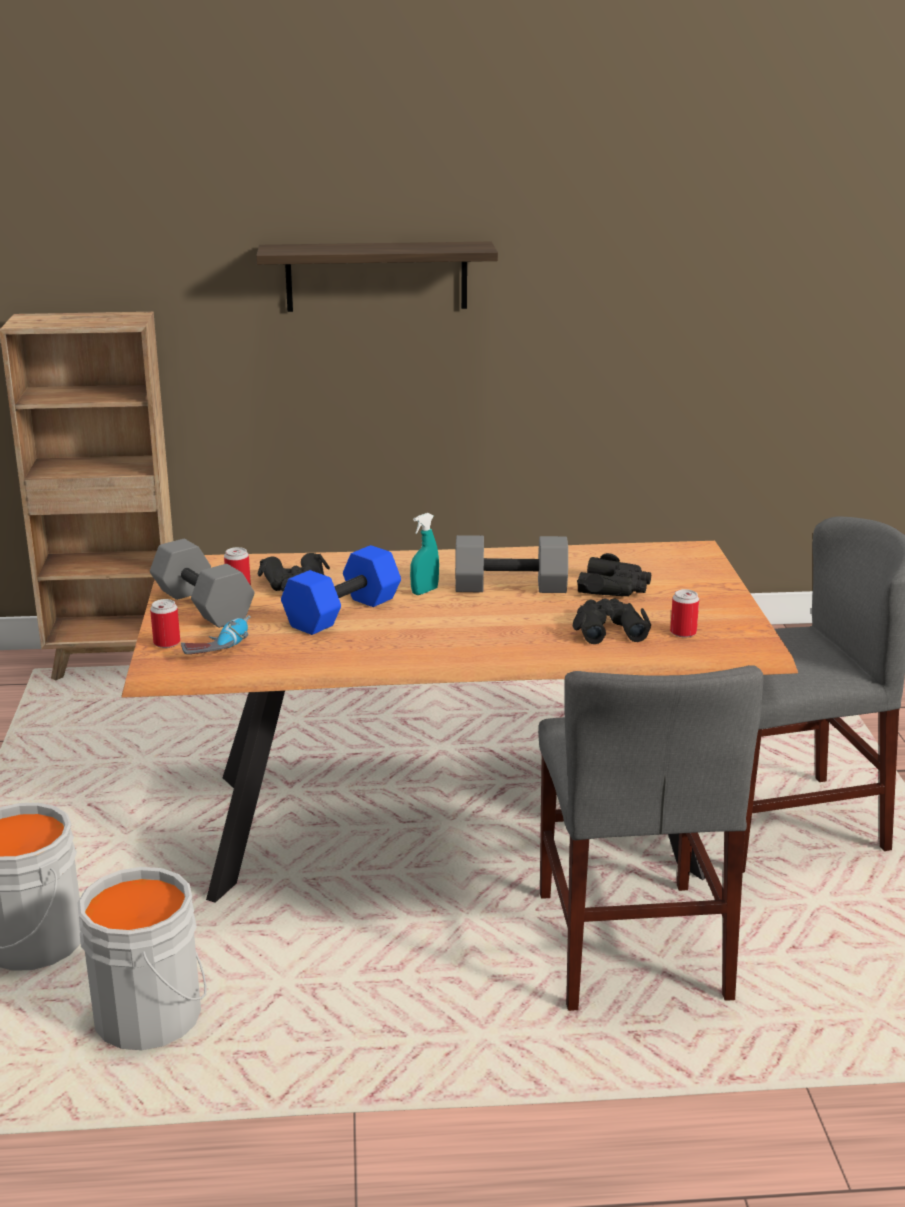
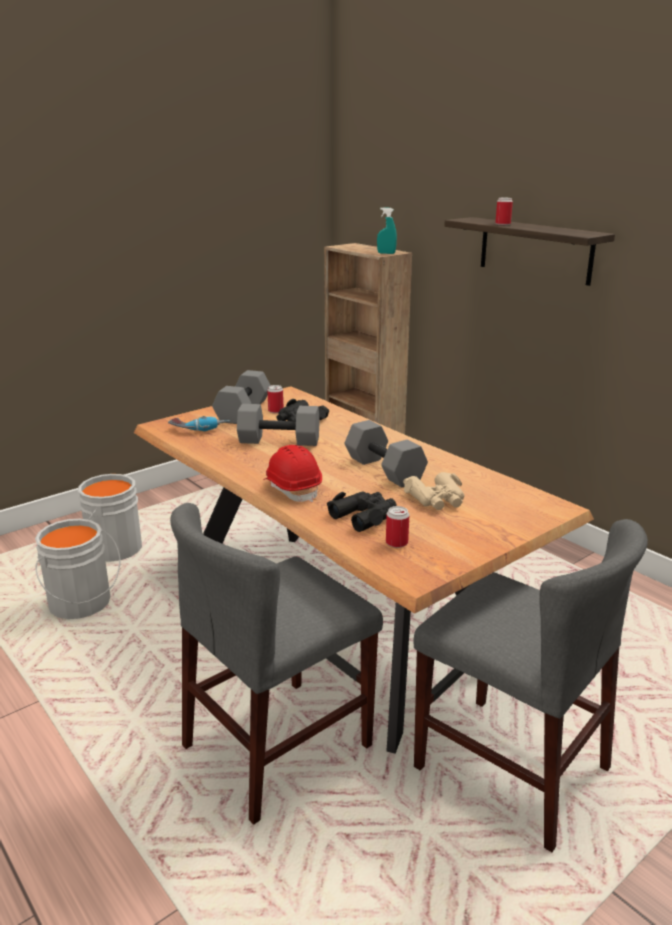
camera: 55 degrees right, 0 degrees up
can [150,599,180,648] -> can moved to [495,198,513,225]
blue dumbbell [281,545,401,635] -> grey dumbbell [237,404,320,446]
turquoise spray bottle [410,513,439,595] -> turquoise spray bottle moved to [377,207,397,254]
black binoculars [577,553,651,596] -> beige binoculars [403,472,464,510]
none -> red hard hat [263,445,322,502]

